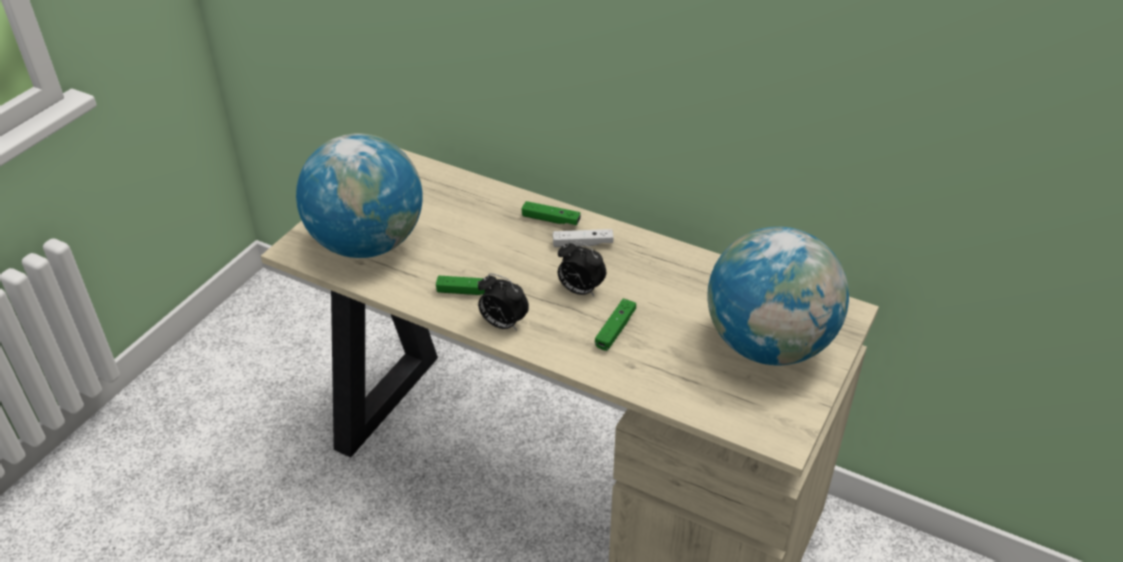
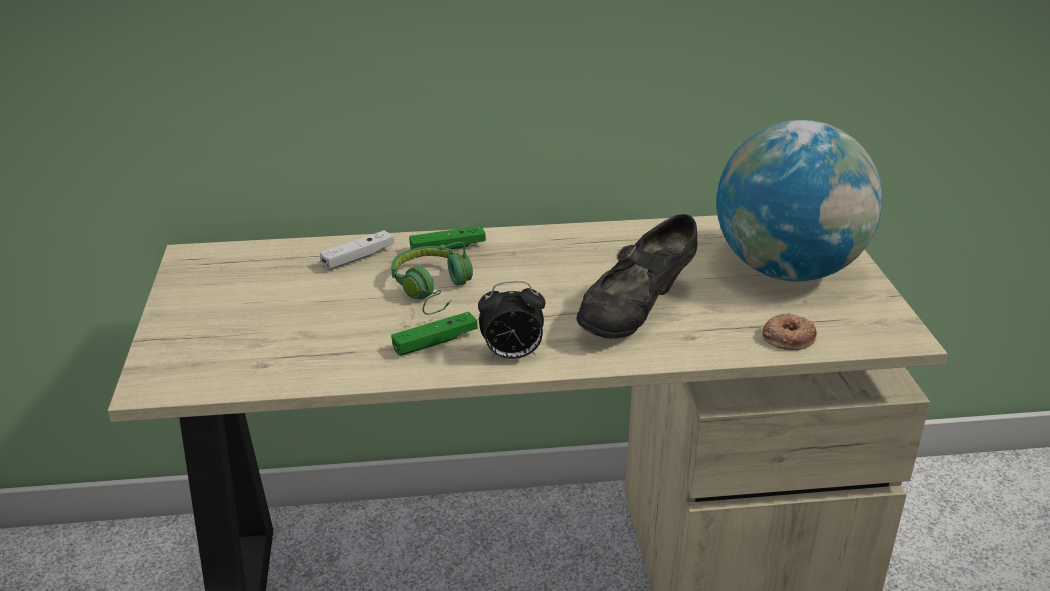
camera: 35 degrees left, 10 degrees down
globe [296,133,423,258] -> none
white game controller [553,229,614,247] -> white game controller moved to [320,230,394,270]
alarm clock [558,241,606,296] -> none
green game controller [595,298,636,351] -> black shoe [576,214,697,339]
none -> green headphones [391,242,473,315]
none -> donut [762,313,817,350]

